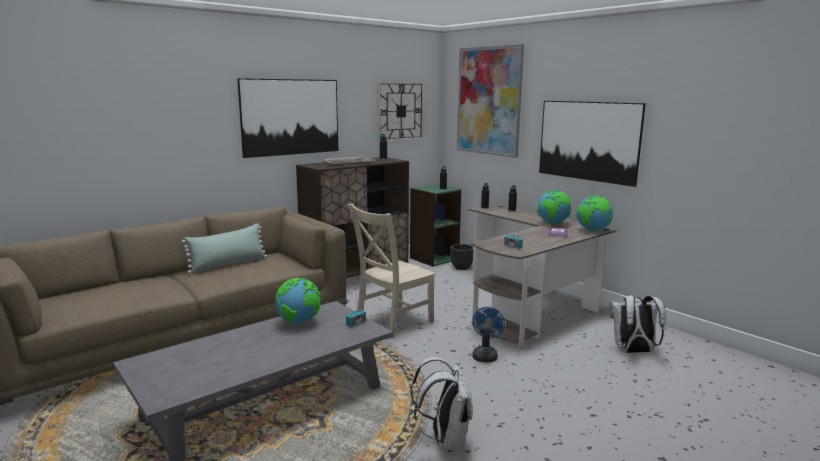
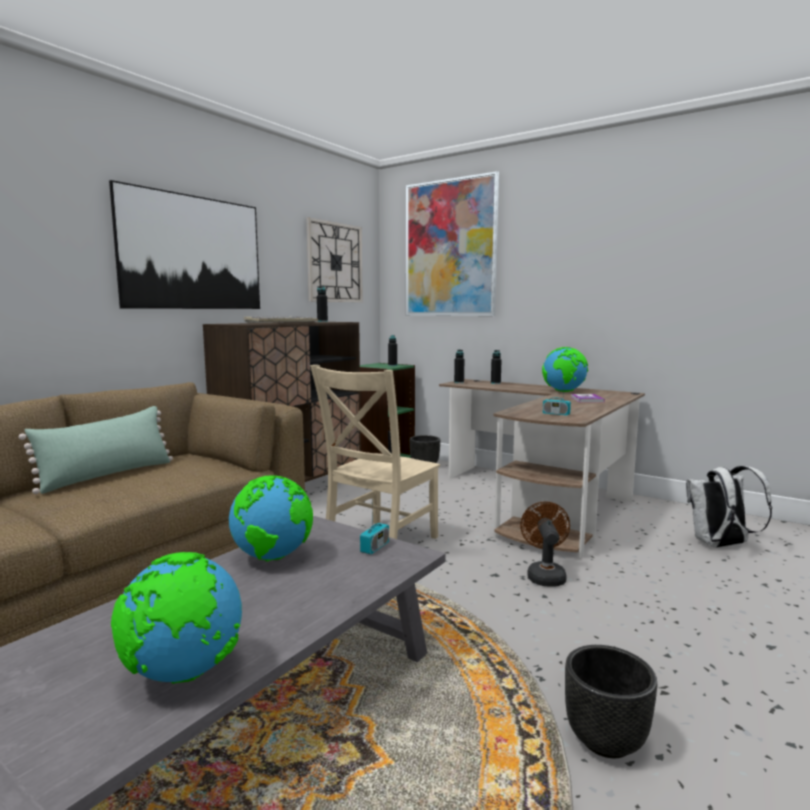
camera: 15 degrees left, 5 degrees down
white backpack [411,357,473,449] -> black planter [565,645,657,758]
blue fan [472,307,505,363] -> brown fan [520,501,570,587]
picture [539,101,646,187] -> none
globe [576,195,613,231] -> globe moved to [111,552,242,684]

